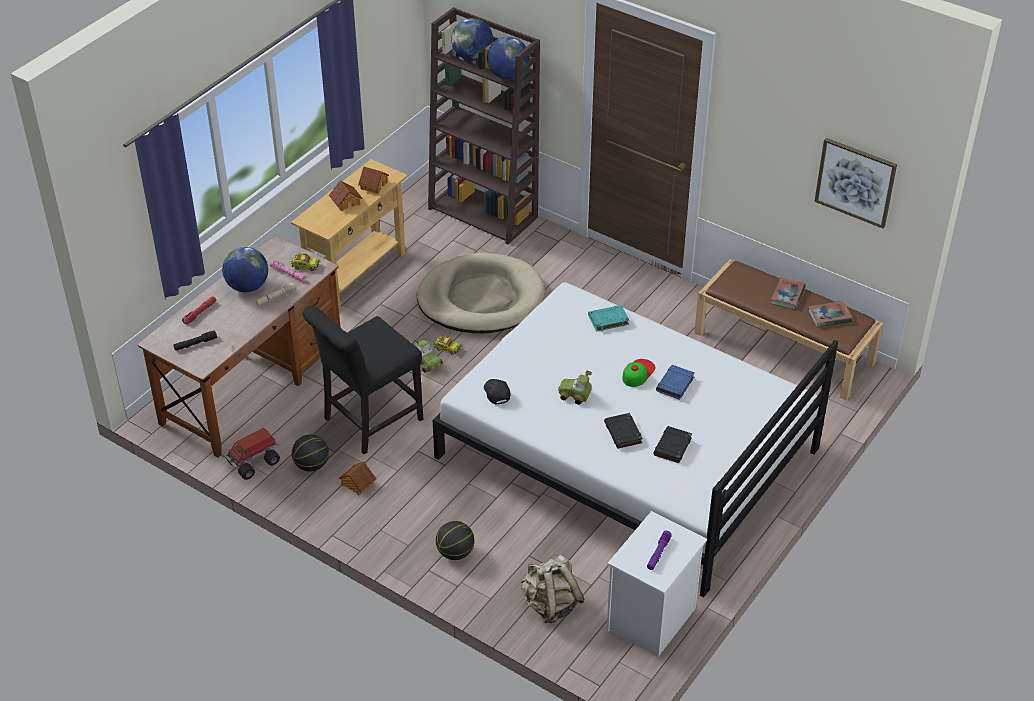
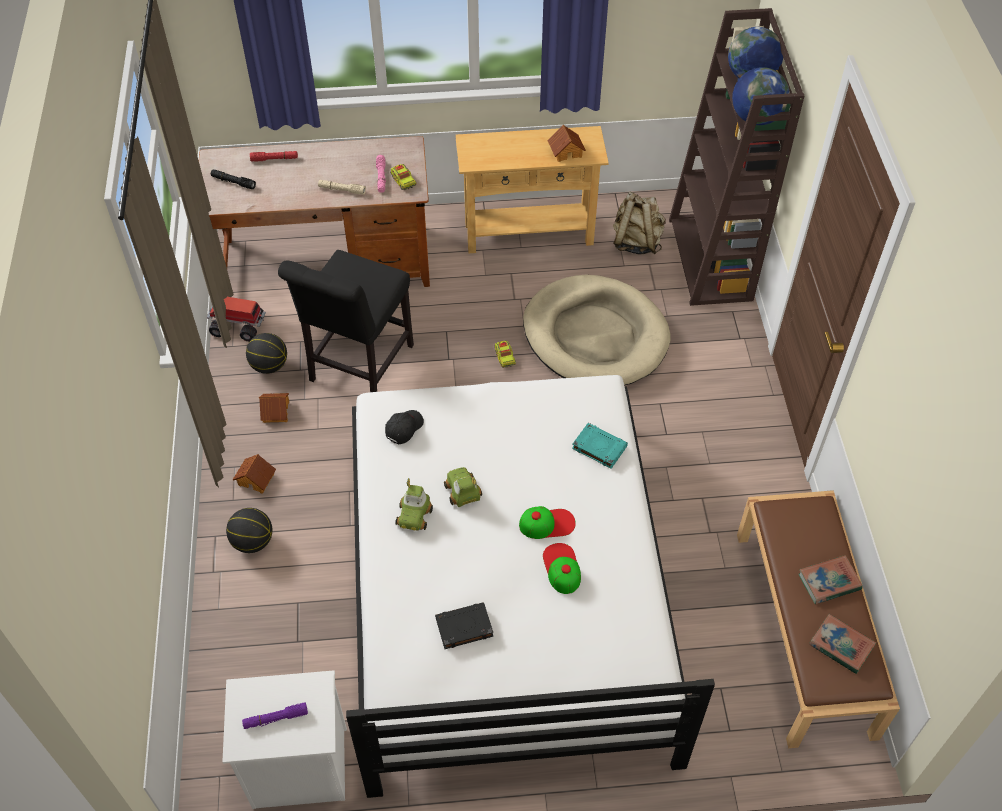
camera: 50 degrees right, 10 degrees up
globe [222,247,268,292] -> none
black chair [302,305,423,454] -> black chair turned 75 degrees counterclockwise [278,250,414,392]
toy house [329,180,363,211] -> toy house moved to [233,454,276,494]
toy car [414,339,443,373] -> toy car moved to [395,478,433,530]
beige backpack [521,555,584,623] -> beige backpack moved to [613,192,666,254]
black book [604,413,643,449] -> none
blue book [656,365,695,400] -> cap [543,543,581,594]
picture [814,138,897,228] -> none

